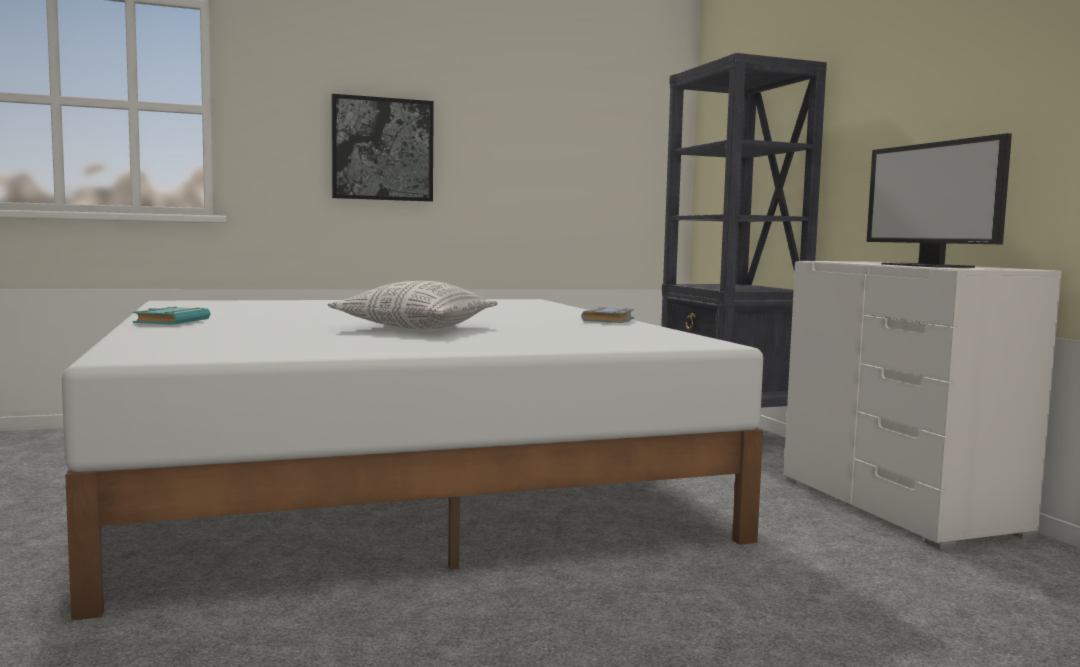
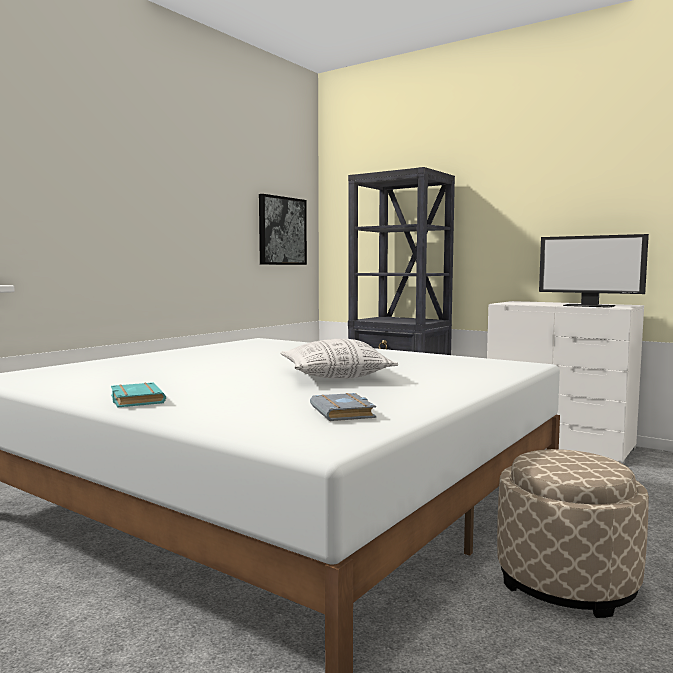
camera: 35 degrees left, 0 degrees up
picture [331,94,434,202] -> picture moved to [259,194,307,265]
grey book [581,307,634,323] -> grey book moved to [310,393,376,421]
none -> beige ottoman [497,449,649,618]

